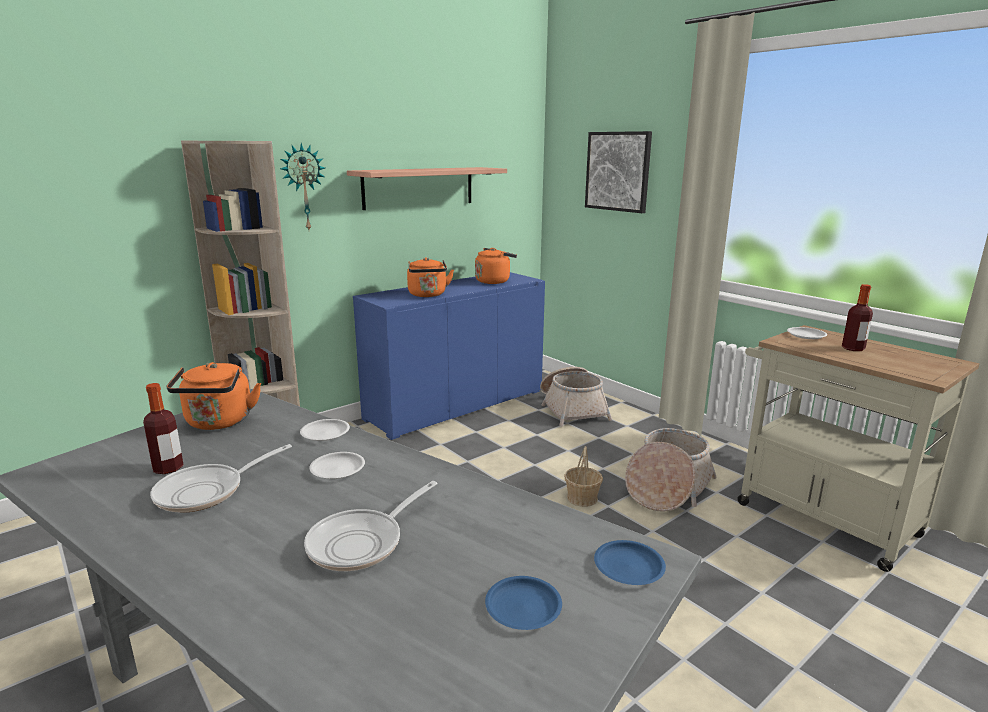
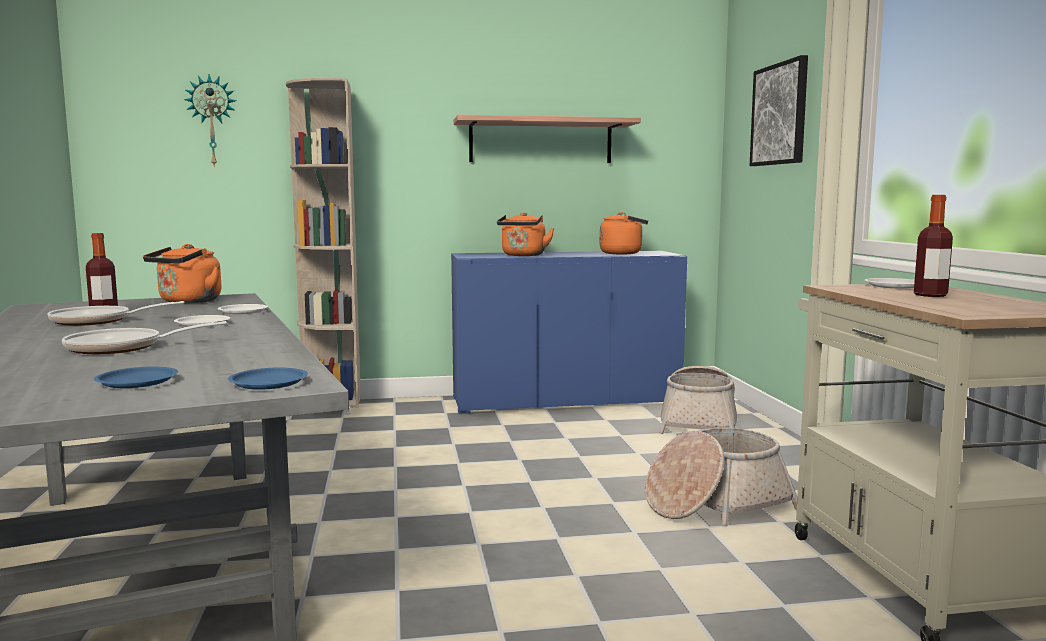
camera: 30 degrees right, 10 degrees down
wall clock [280,143,325,230] -> wall clock moved to [184,74,237,168]
basket [564,446,603,507] -> none

